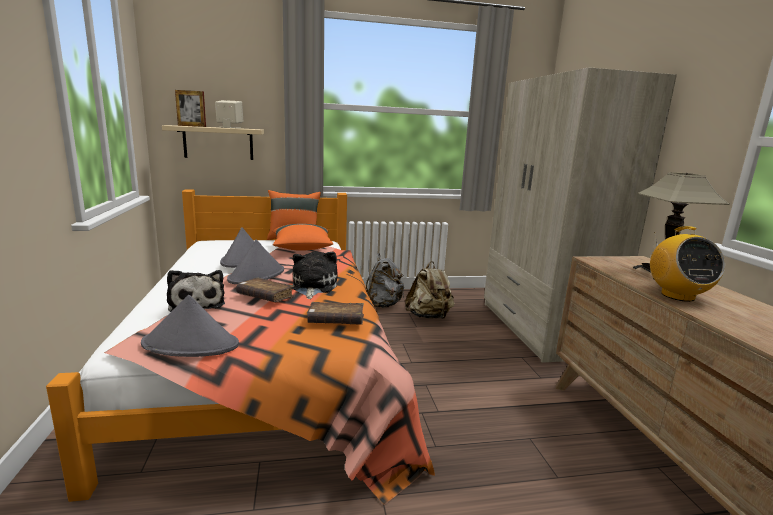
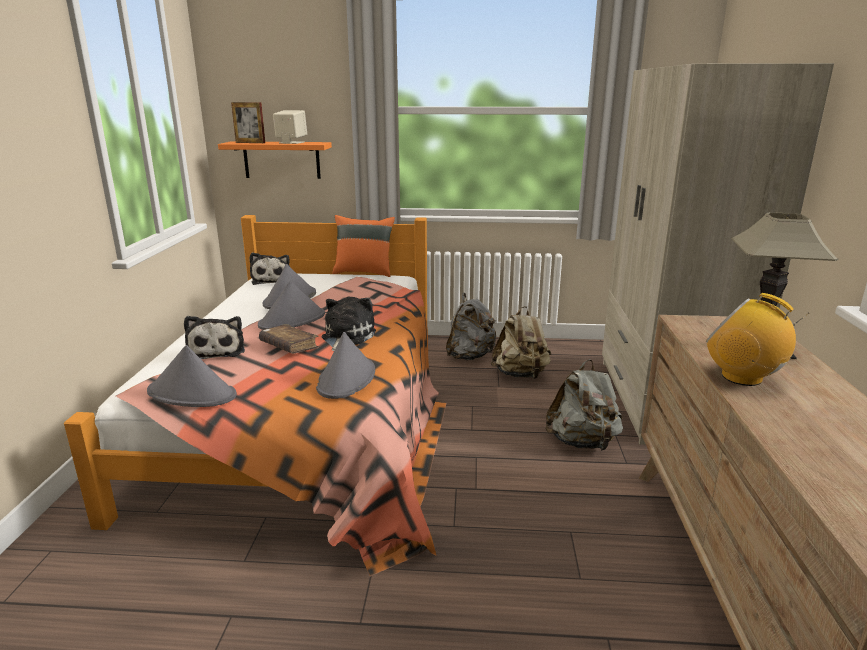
camera: 15 degrees right, 5 degrees up
beige shelf [162,125,264,160] -> orange shelf [218,142,332,179]
orange pillow [273,224,333,251] -> none
brown book [307,302,364,325] -> grey hat [316,332,375,399]
radio [650,226,725,302] -> radio turned 120 degrees clockwise [706,293,810,386]
none -> plush toy [250,253,290,285]
none -> grey backpack [545,359,623,451]

